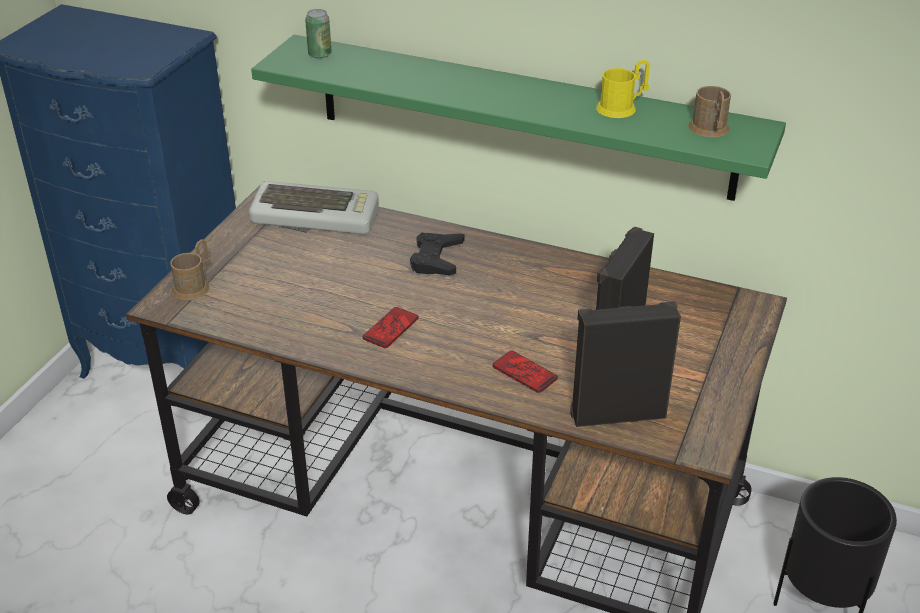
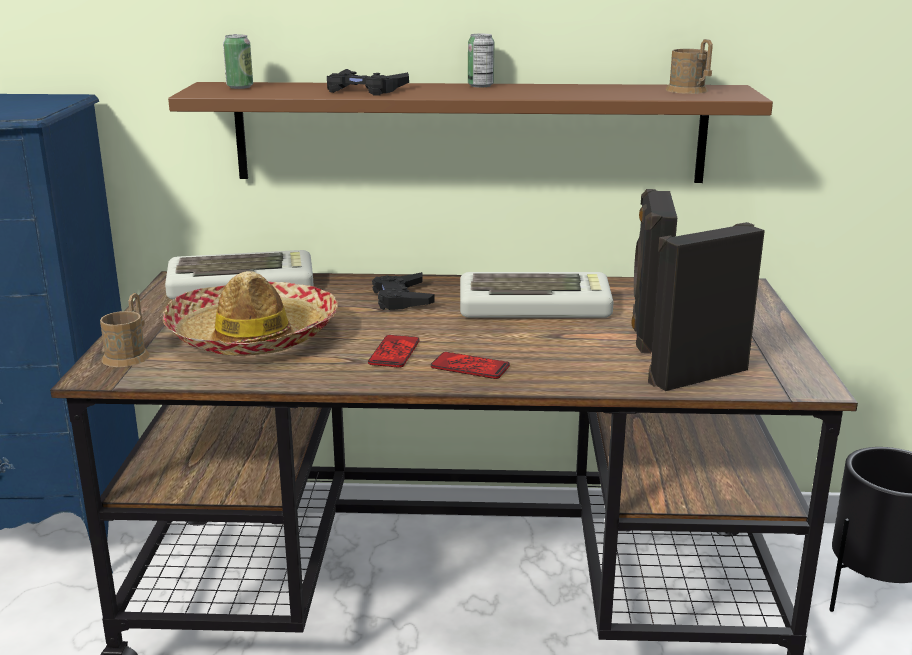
camera: 20 degrees left, 15 degrees down
green shelf [251,35,786,201] -> brown shelf [168,82,773,183]
phone [493,351,558,393] -> phone moved to [431,352,510,379]
yellow mug [596,60,650,118] -> none
none -> hat [163,271,339,356]
none -> black game controller [327,69,409,95]
none -> keyboard [460,272,613,318]
none -> can [468,34,494,87]

